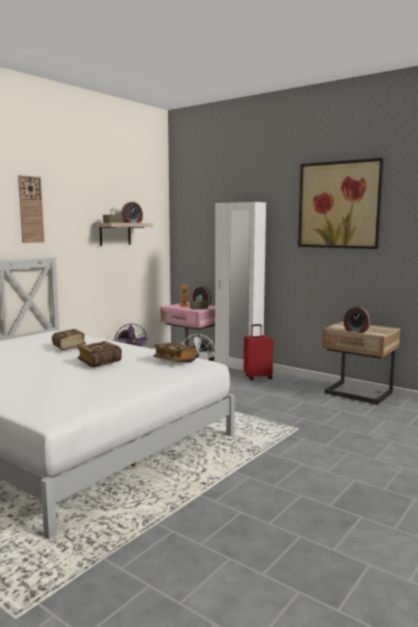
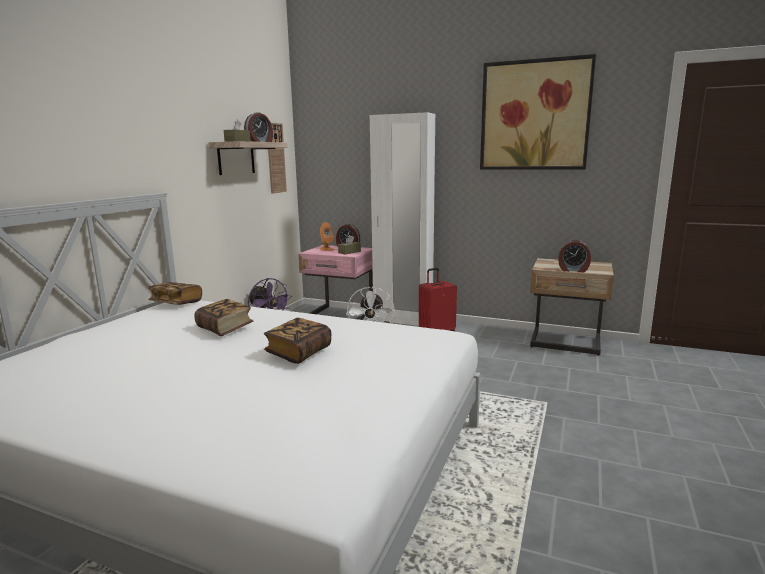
camera: 15 degrees left, 5 degrees up
wall clock [18,175,45,243] -> wall clock moved to [268,123,287,194]
book [153,343,197,363] -> book moved to [148,282,202,305]

